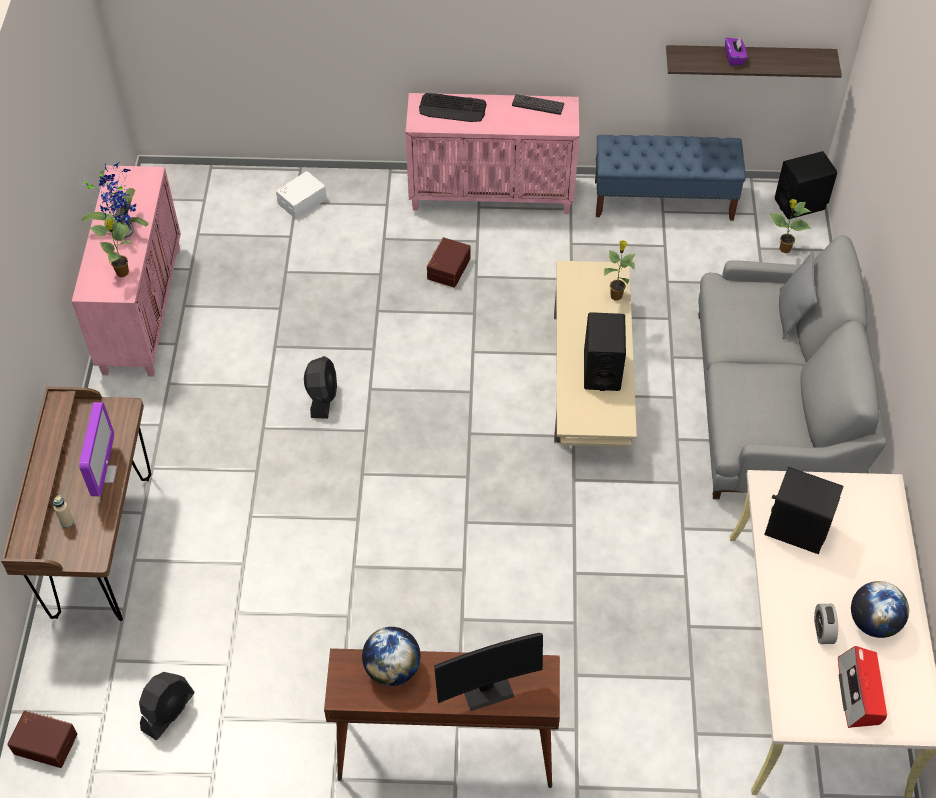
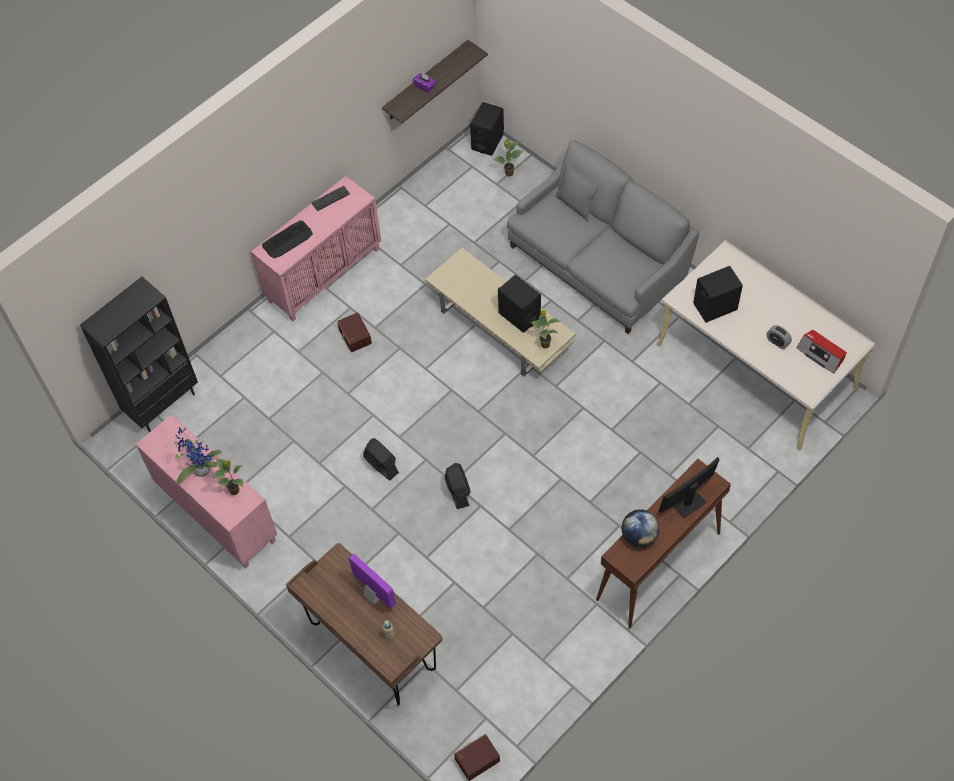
camera: 45 degrees left, 5 degrees up
black fan [139,672,194,740] -> black fan moved to [445,463,471,509]
white storage box [276,171,327,219] -> none
monitor [434,633,543,711] -> monitor turned 150 degrees counterclockwise [658,457,719,519]
blue bench [595,135,746,221] -> none
potted plant [604,240,635,301] -> potted plant moved to [531,310,560,348]
globe [851,581,909,638] -> none
none -> black bookcase [80,277,198,432]

